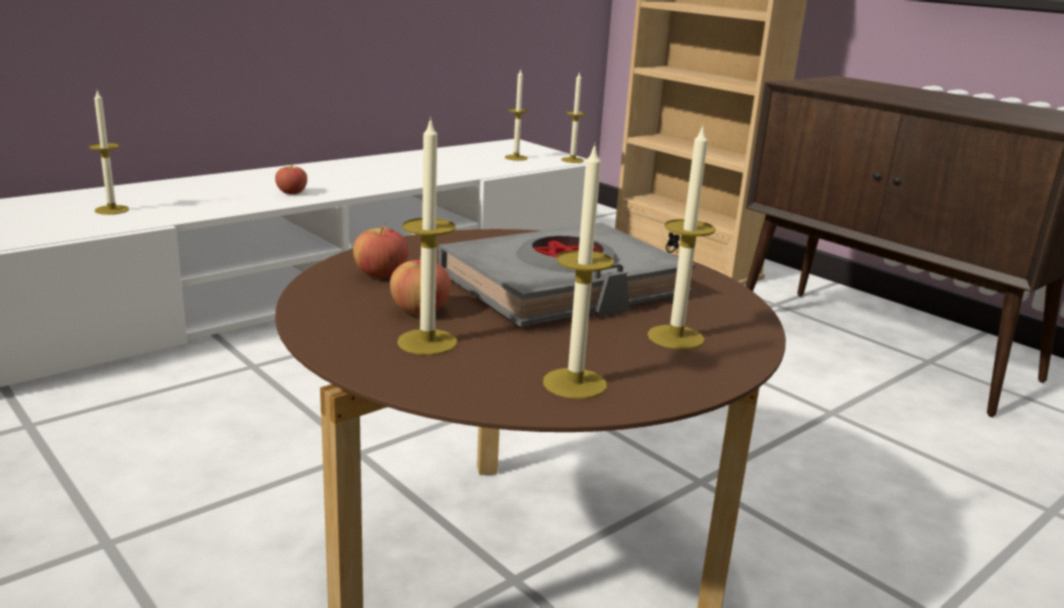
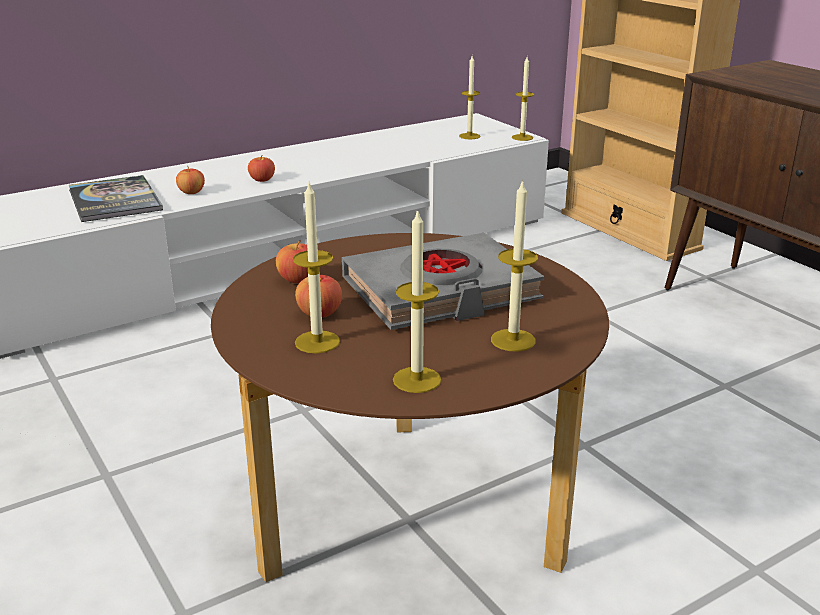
camera: 10 degrees right, 5 degrees up
candle [89,91,129,215] -> book [69,175,163,222]
none -> apple [176,166,205,194]

